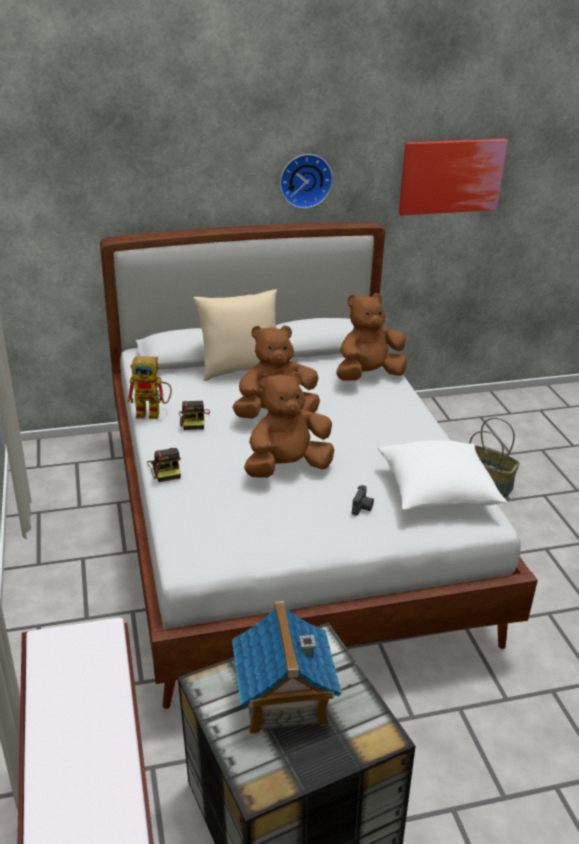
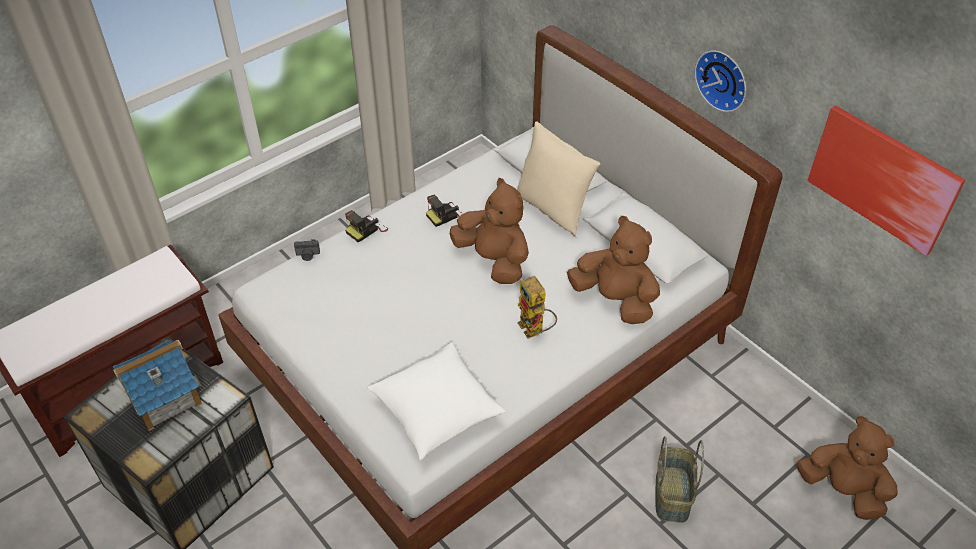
camera: 65 degrees right, 15 degrees up
toy robot [127,356,172,419] -> toy robot moved to [517,276,557,339]
brown plush toy [244,371,334,478] -> brown plush toy moved to [797,416,897,520]
camera [352,485,374,516] -> camera moved to [294,239,320,261]

